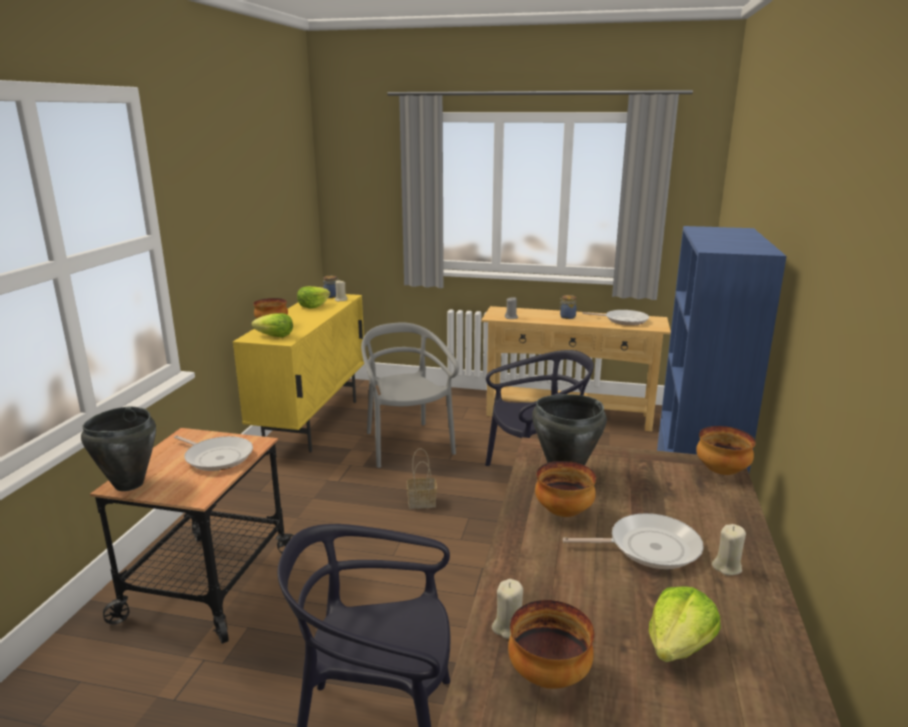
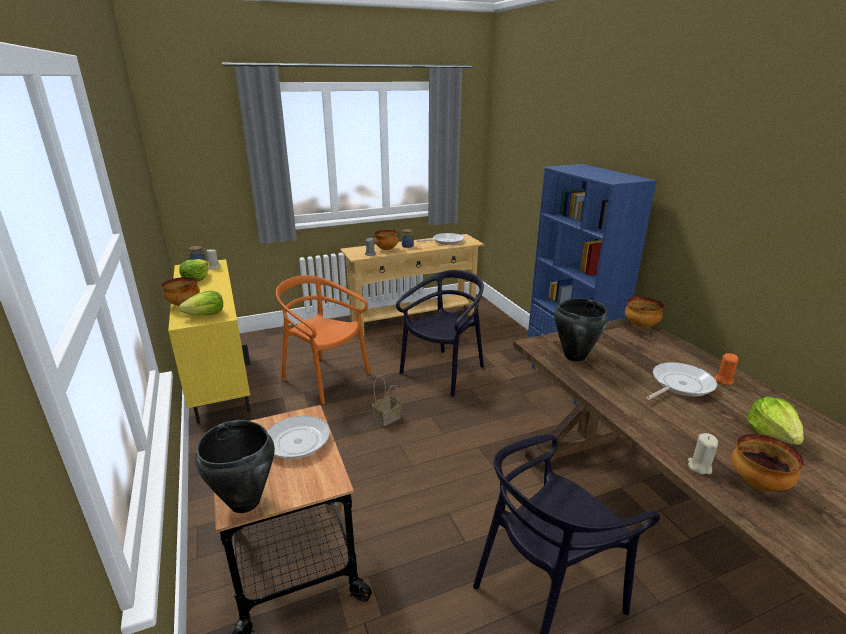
camera: 35 degrees left, 5 degrees up
grey chair [361,323,459,468] -> orange chair [276,275,370,404]
bowl [535,461,596,517] -> bowl moved to [374,230,399,250]
beige candle [712,524,746,575] -> orange candle [714,353,739,385]

